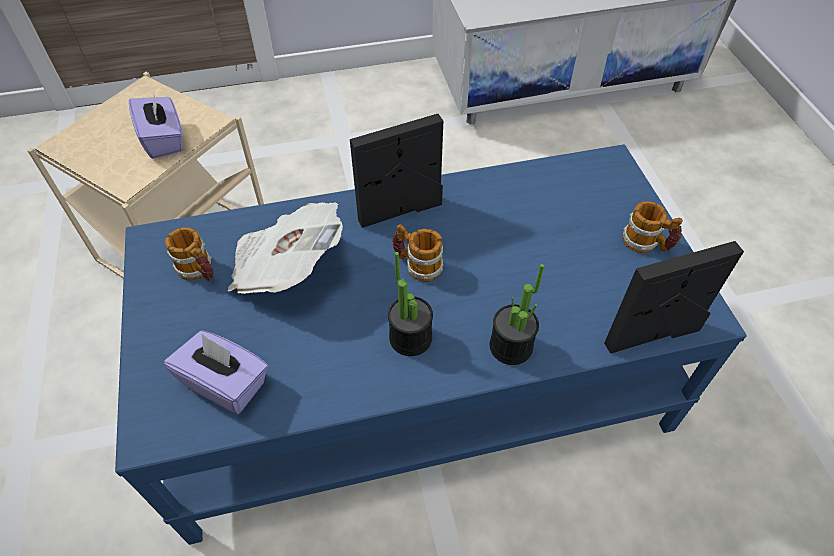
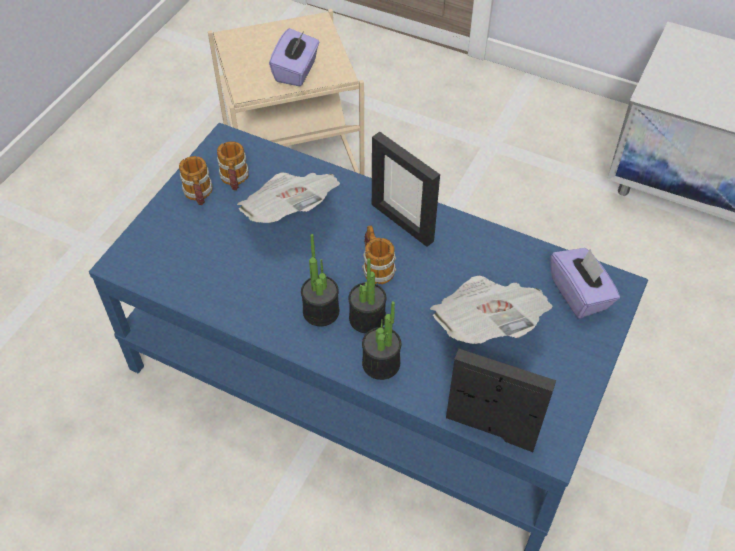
camera: 40 degrees right, 0 degrees up
purple tissue box [164,331,268,414] -> purple tissue box moved to [551,248,620,319]
picture frame [350,114,443,228] -> picture frame turned 150 degrees counterclockwise [372,132,440,247]
mug [623,201,683,253] -> mug moved to [179,156,212,205]
none -> potted plant [349,258,386,334]
none -> newspaper [430,276,552,344]

